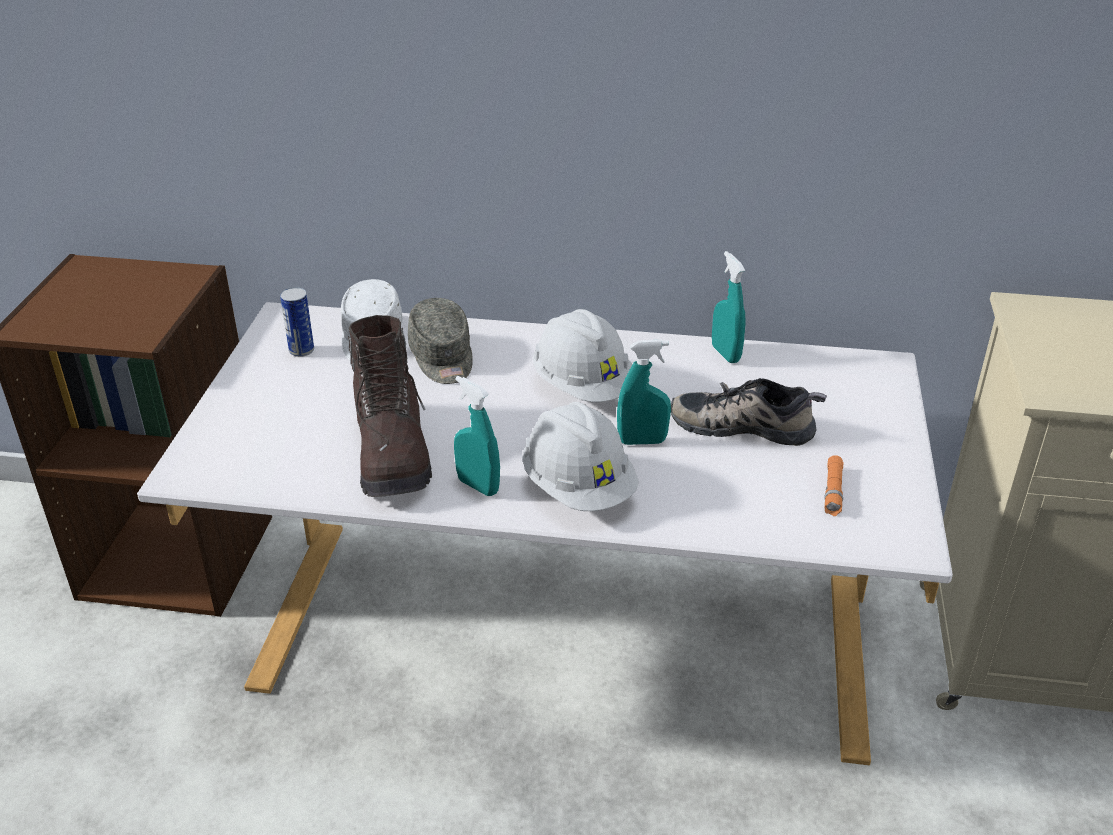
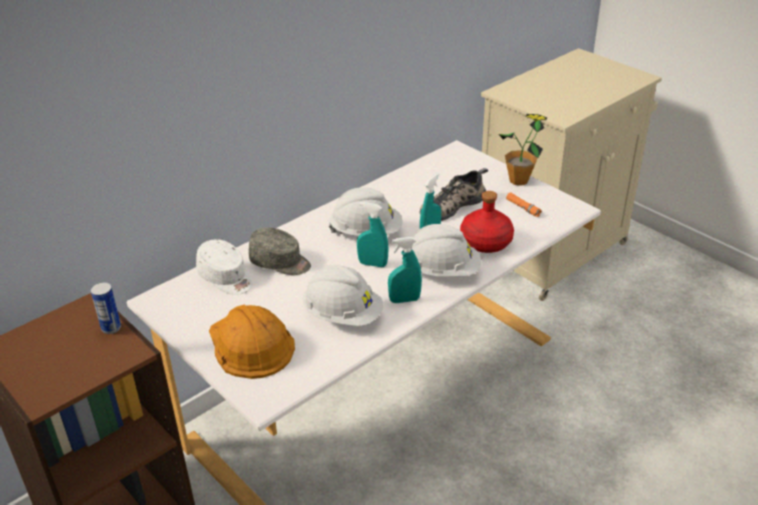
camera: 50 degrees left, 0 degrees up
can [280,287,314,357] -> can moved to [90,282,121,334]
brown boot [348,315,432,497] -> white hard hat [303,265,383,326]
turquoise spray bottle [712,251,745,363] -> turquoise spray bottle moved to [357,202,388,267]
none -> orange hard hat [209,305,295,379]
none -> red bottle [460,191,514,253]
none -> potted plant [499,114,547,186]

